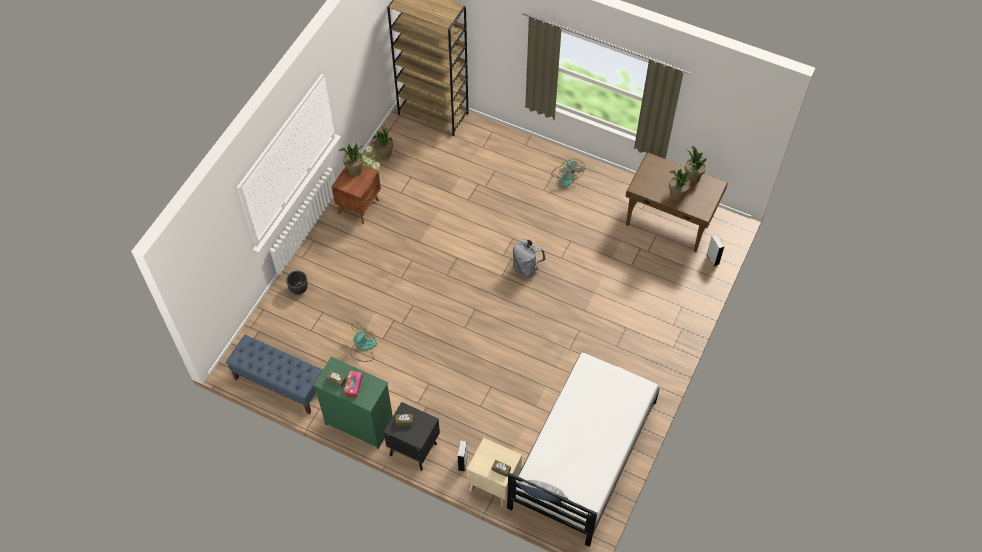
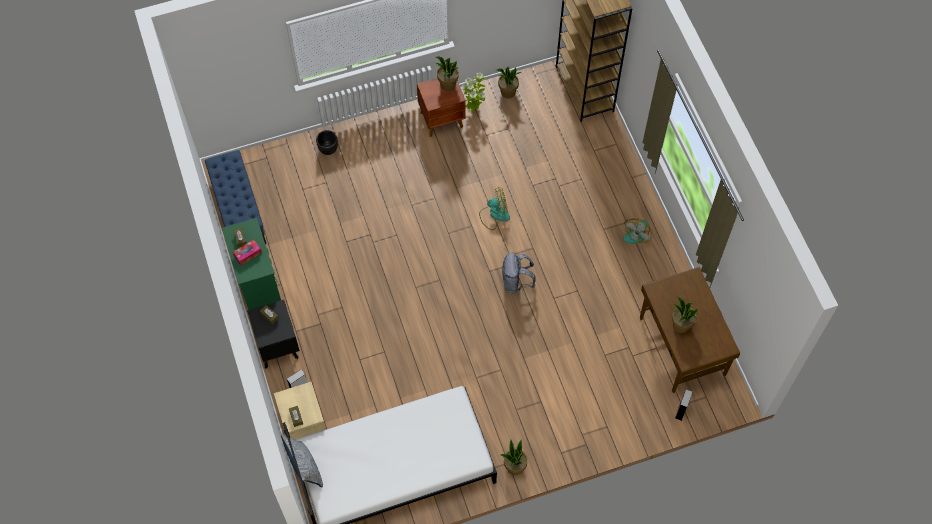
camera: 45 degrees right, 5 degrees up
fan [350,321,377,362] -> fan moved to [479,187,510,230]
potted plant [685,146,707,184] -> potted plant moved to [501,439,528,475]

